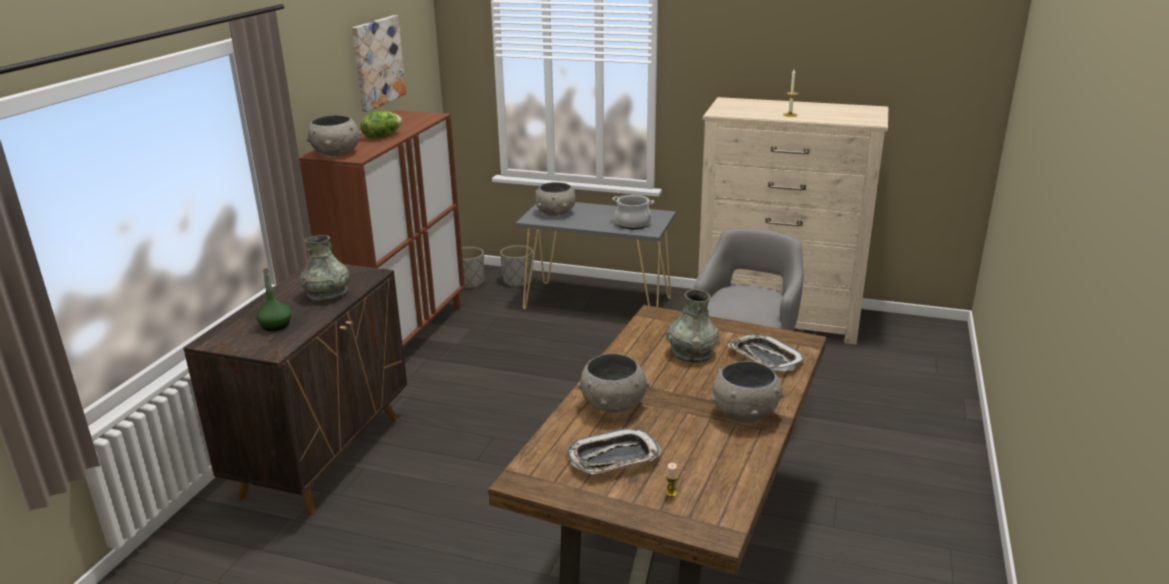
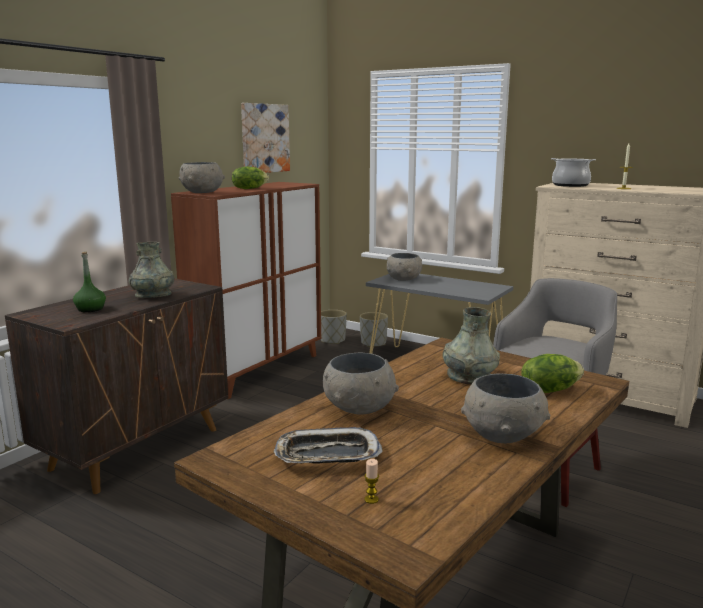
camera: 15 degrees right, 10 degrees down
cooking pot [612,195,654,229] -> cooking pot moved to [551,158,596,187]
tray [728,334,806,371] -> lettuce [521,354,584,393]

